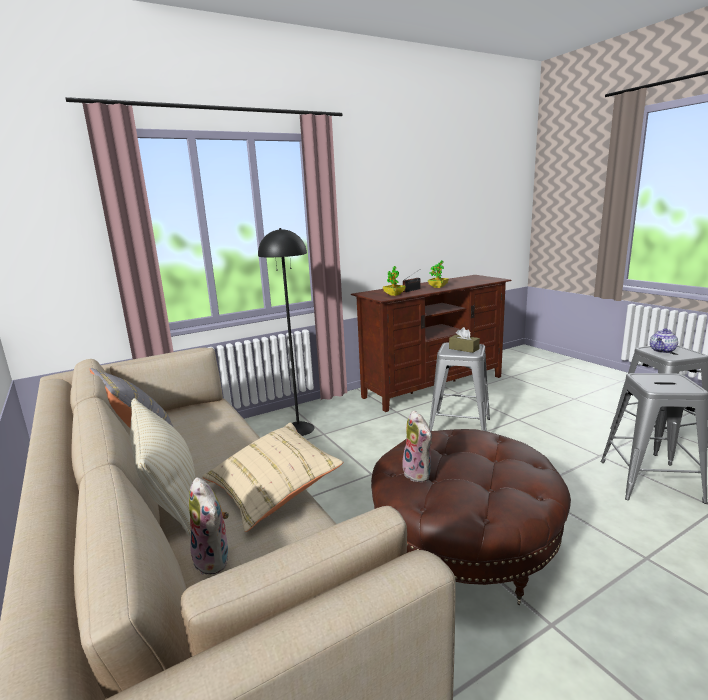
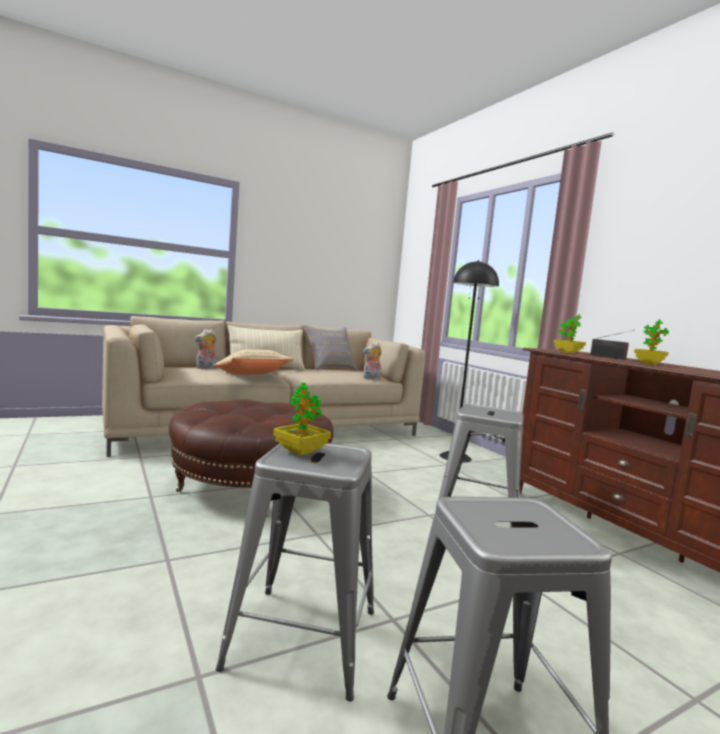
camera: 90 degrees right, 10 degrees down
plush toy [402,410,432,482] -> plush toy moved to [363,343,382,379]
brown tissue box [449,327,480,353] -> none
teapot [650,328,678,353] -> none
none -> potted plant [273,382,331,455]

